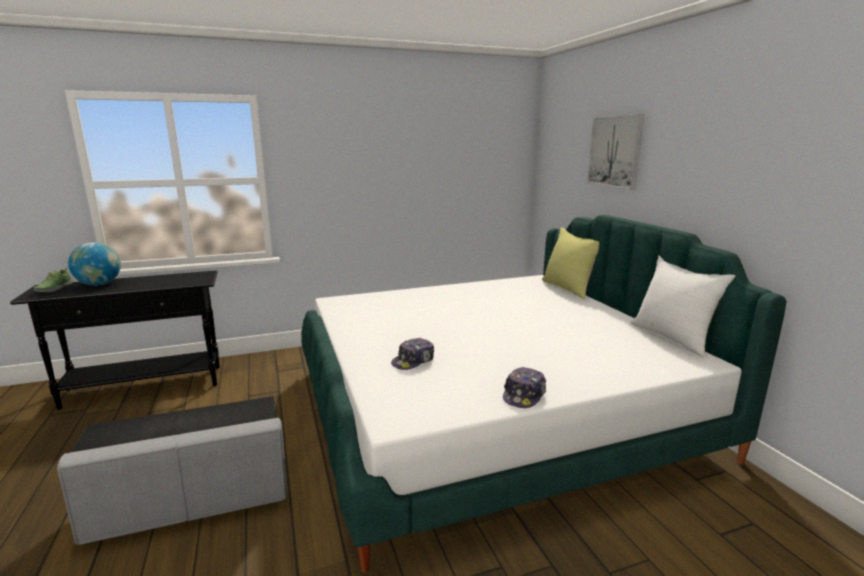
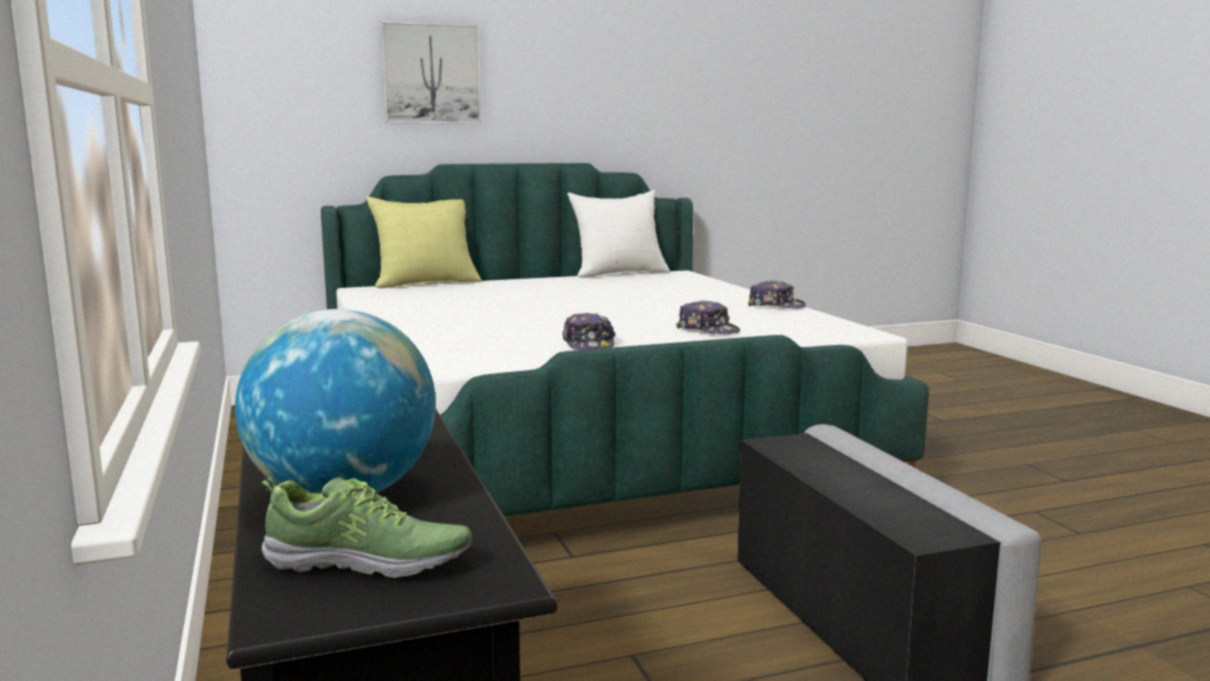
camera: 90 degrees left, 5 degrees down
none -> cap [562,313,616,350]

